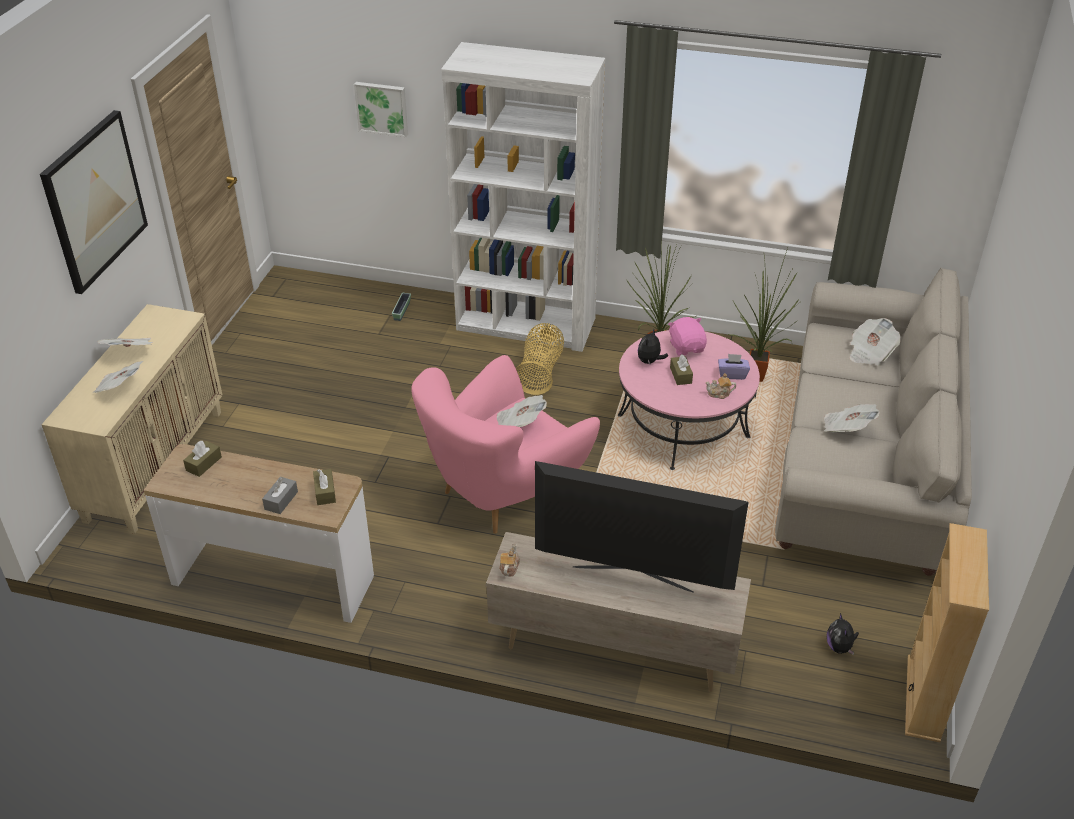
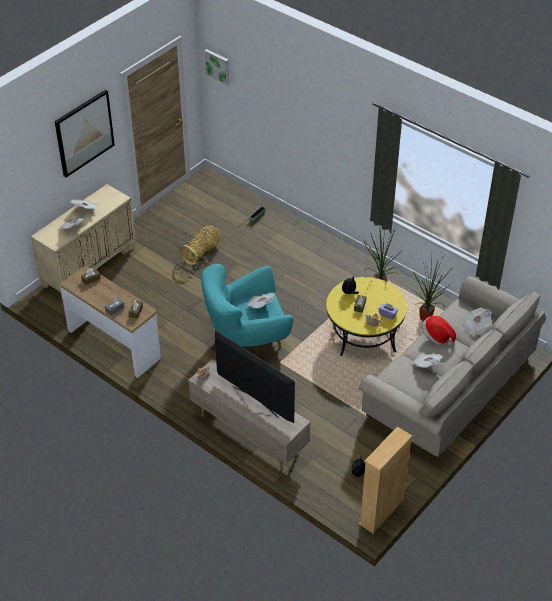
camera: 25 degrees right, 5 degrees up
picture [354,82,408,137] -> picture moved to [204,49,229,86]
pink armchair [411,355,600,534] -> turquoise armchair [201,264,293,348]
white bookcase [441,42,605,352] -> none
basket [516,323,564,395] -> basket moved to [179,226,221,265]
pink coffee table [618,330,760,470] -> yellow coffee table [326,277,407,356]
pink plush toy [668,317,707,356] -> none
none -> hat [423,316,456,345]

